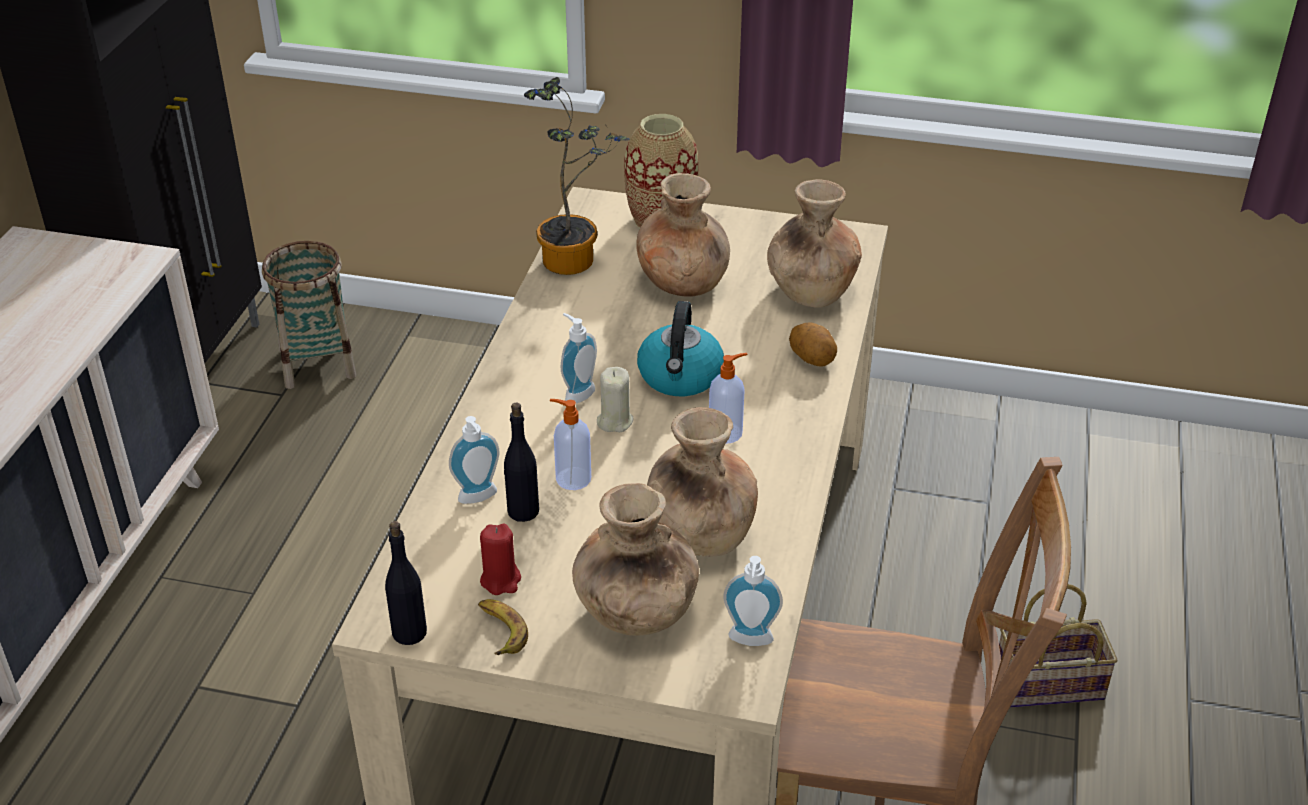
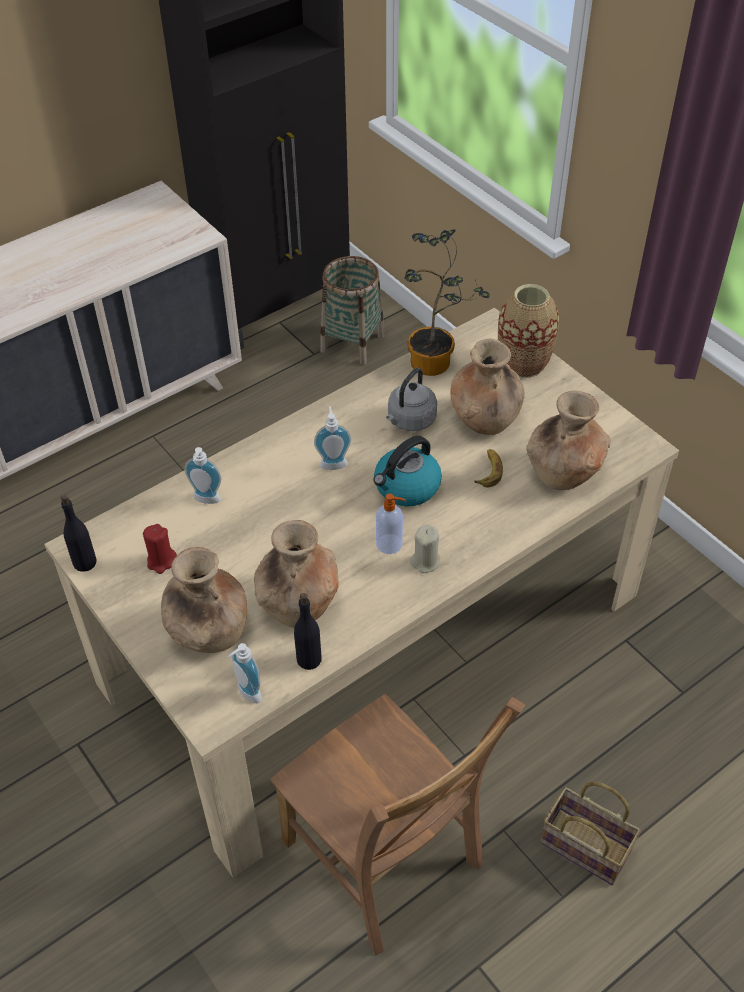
camera: 40 degrees right, 10 degrees up
banana [478,599,528,655] -> banana moved to [474,449,503,487]
black bottle [504,403,539,522] -> black bottle moved to [294,593,322,670]
soap dispenser [550,399,591,490] -> none
beige candle [597,367,634,432] -> beige candle moved to [410,524,440,573]
potato [789,322,837,367] -> none
none -> grey kettle [386,368,437,431]

